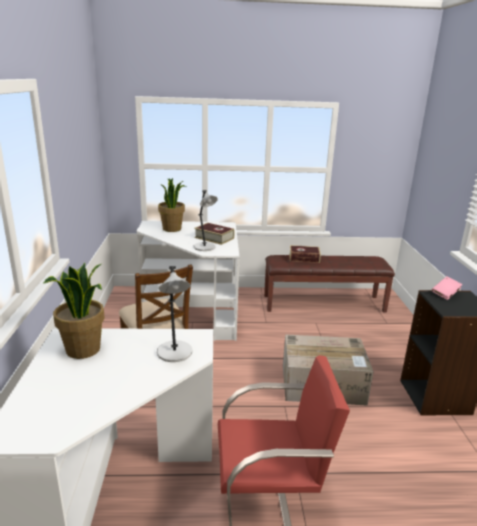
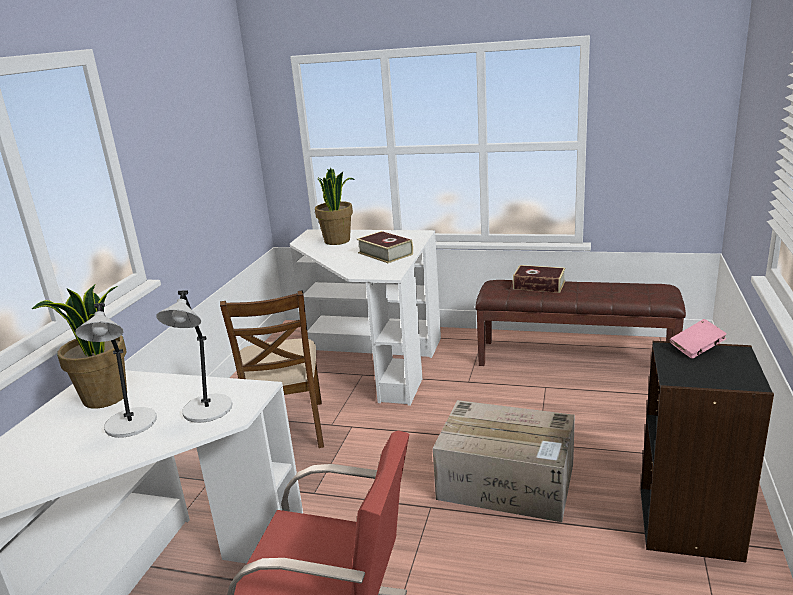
camera: 20 degrees right, 0 degrees up
grey table lamp [194,190,218,251] -> grey table lamp moved to [75,303,157,438]

